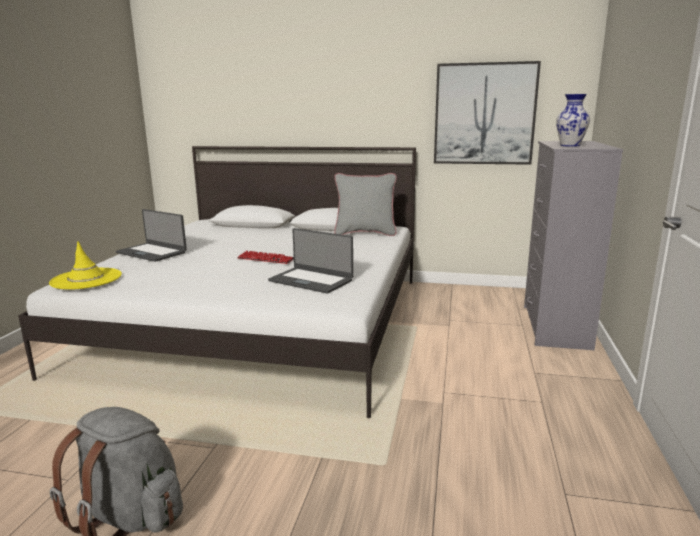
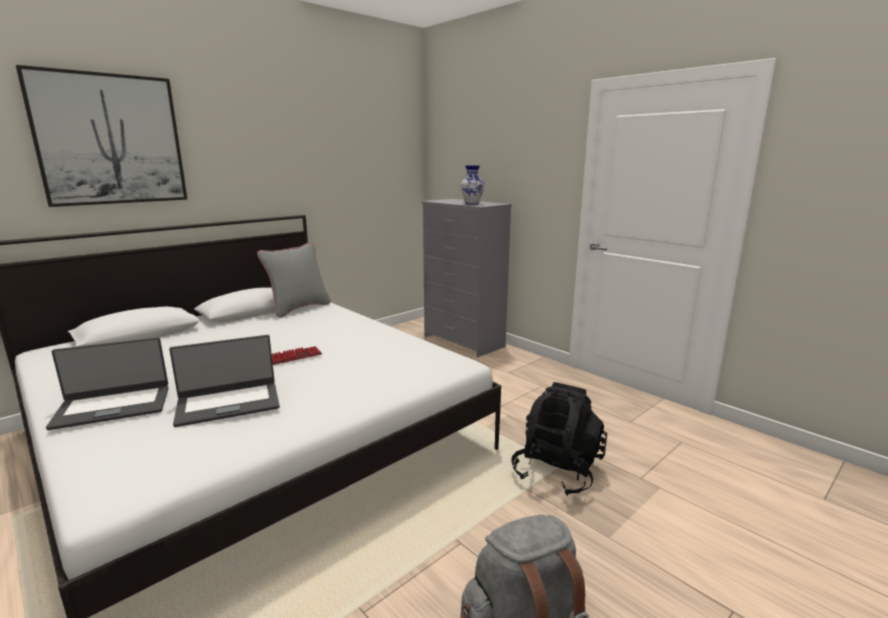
camera: 55 degrees left, 0 degrees up
yellow hat [49,241,122,290] -> none
laptop [268,228,353,294] -> laptop moved to [169,335,280,427]
picture [434,61,541,165] -> picture moved to [16,65,187,207]
none -> black backpack [511,382,607,496]

